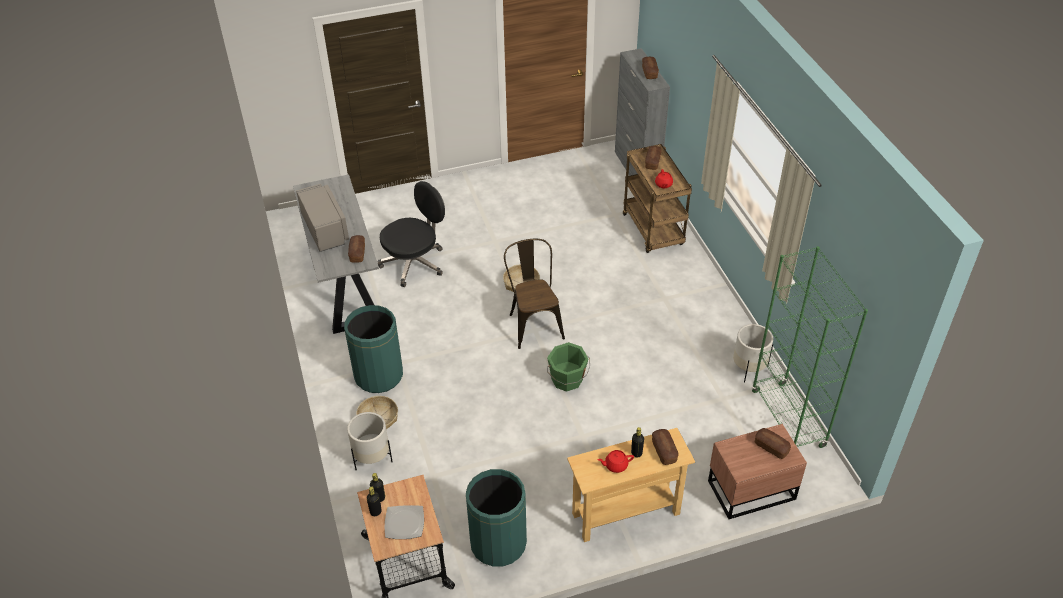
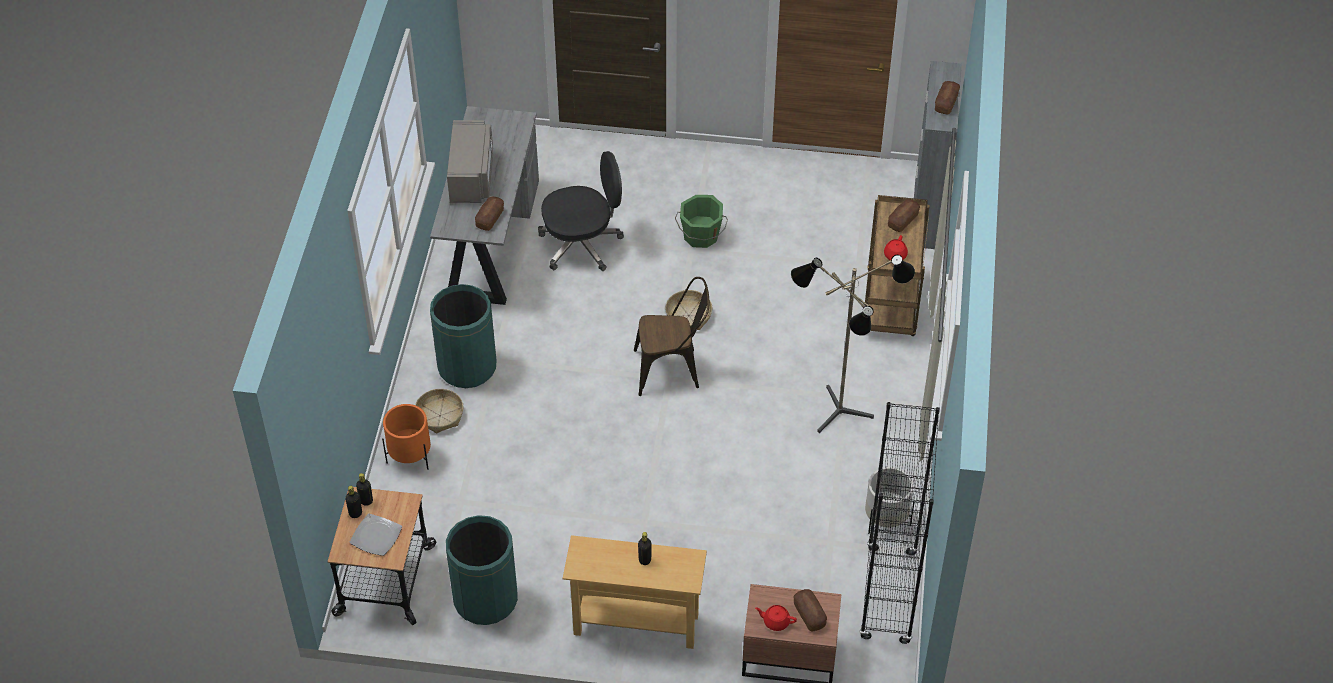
camera: 25 degrees right, 5 degrees up
white planter [347,412,393,470] -> orange planter [382,404,431,470]
brown chair [504,239,565,349] -> brown chair turned 75 degrees clockwise [634,277,709,396]
green bucket [547,342,590,392] -> green bucket moved to [675,195,728,248]
red teapot [598,450,634,473] -> red teapot moved to [755,605,797,631]
bread [652,429,679,465] -> none
green bookcase [752,246,868,448] -> black bookcase [859,402,940,644]
none -> floor lamp [791,255,915,433]

